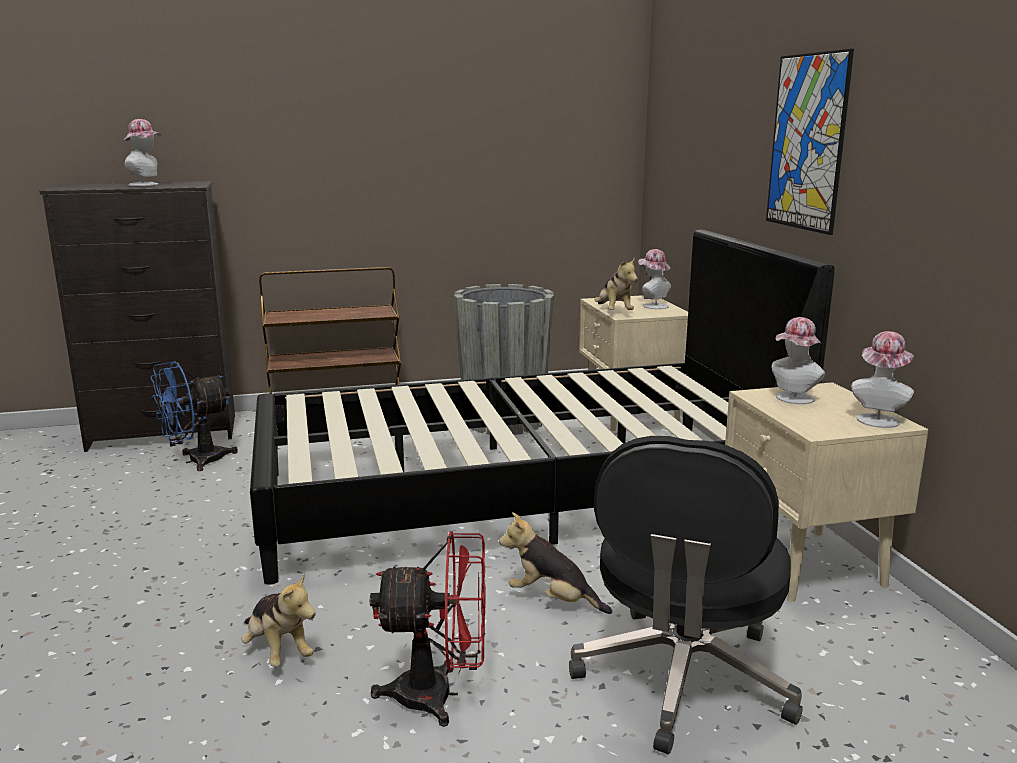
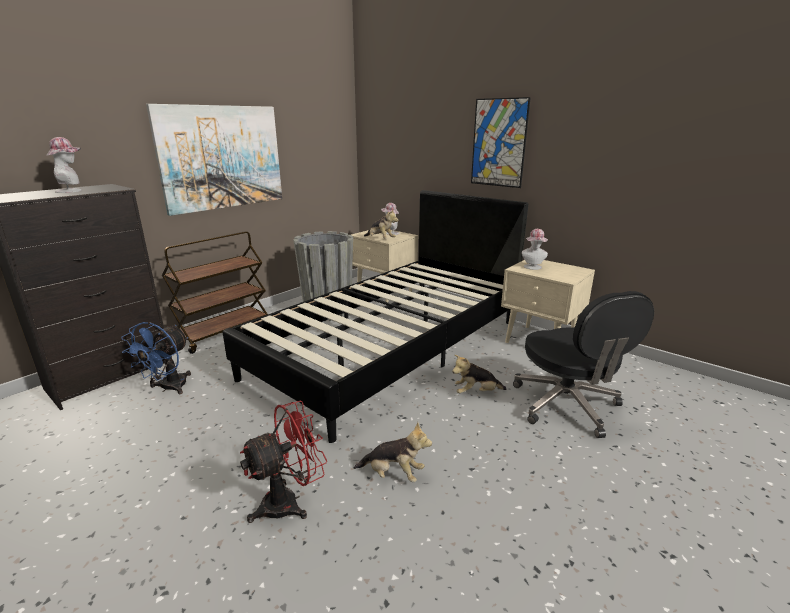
camera: 35 degrees left, 5 degrees up
red fan [370,531,486,727] -> red fan moved to [240,401,327,523]
hat [852,331,914,428] -> none
none -> picture [146,104,282,216]

